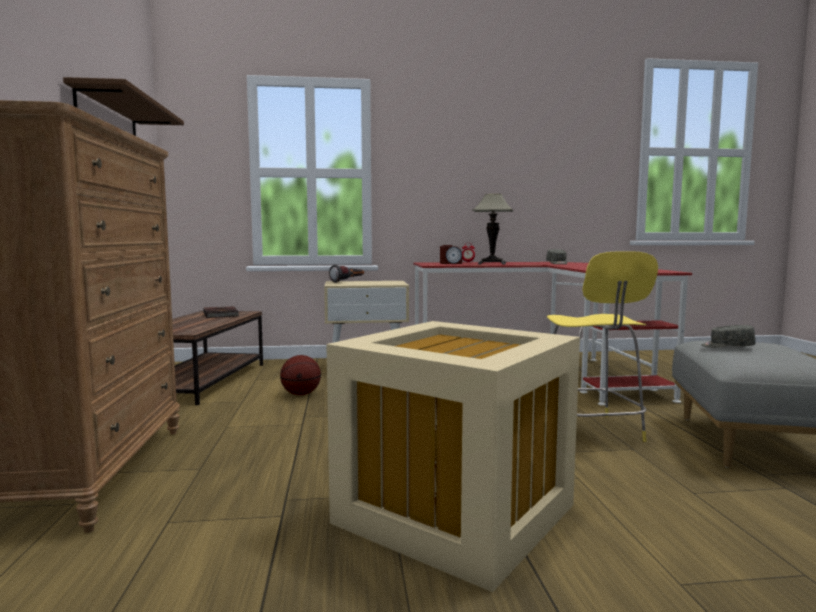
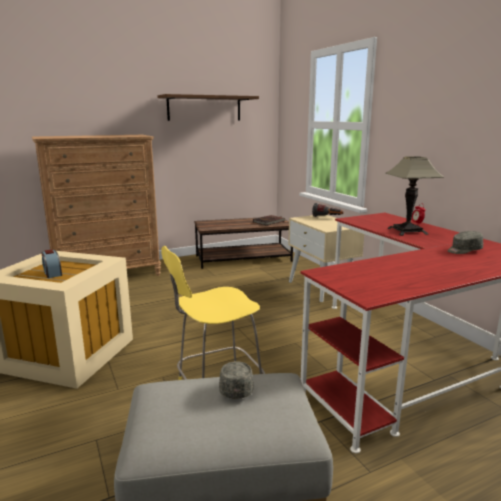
camera: 70 degrees right, 10 degrees up
basketball [280,355,321,395] -> none
alarm clock [440,245,462,264] -> alarm clock moved to [41,250,62,278]

